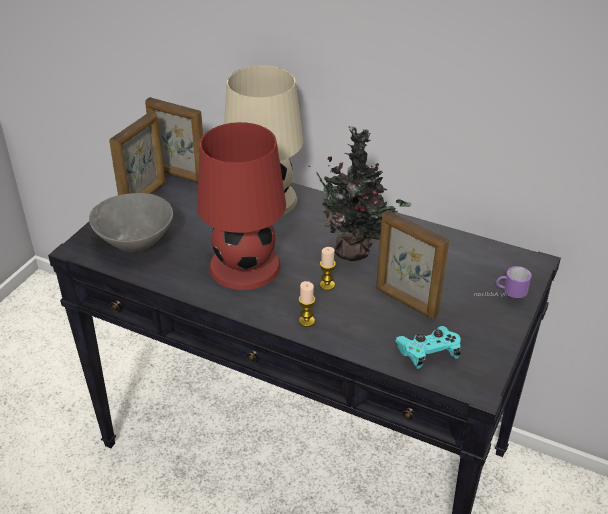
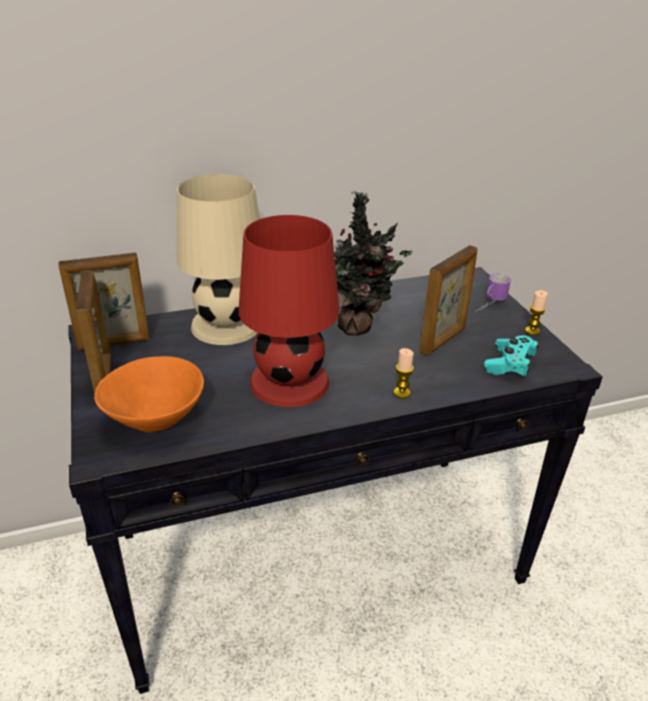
camera: 45 degrees left, 5 degrees down
grey bowl [89,193,173,252] -> orange bowl [94,356,204,432]
candle [320,247,336,291] -> candle moved to [525,290,548,335]
picture frame [376,210,449,319] -> picture frame turned 45 degrees counterclockwise [419,245,478,356]

